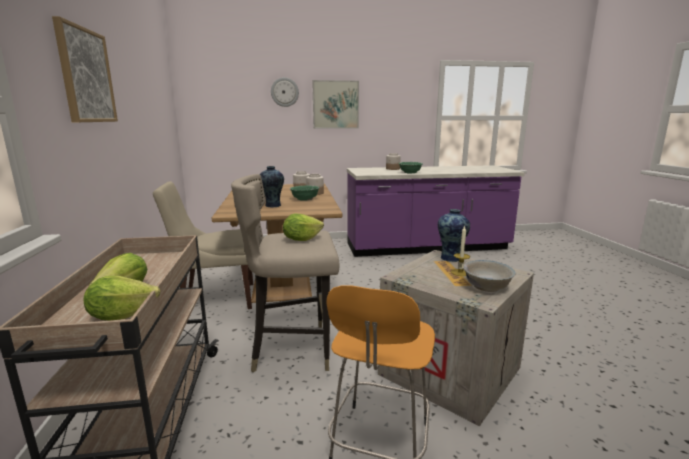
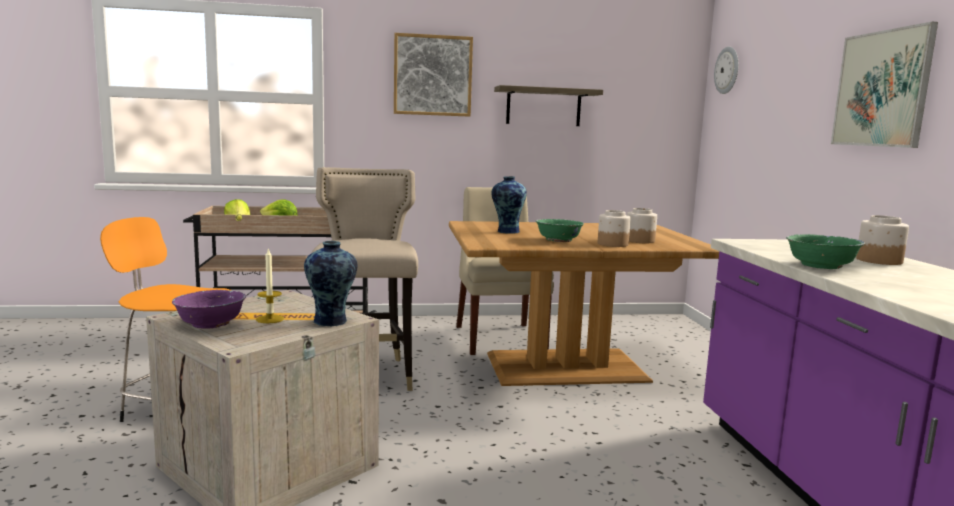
camera: 90 degrees right, 5 degrees down
wall clock [271,77,299,107] -> wall clock moved to [714,47,739,94]
lettuce [283,214,324,241] -> none
white bowl [464,260,516,292] -> purple bowl [172,290,246,329]
none -> shelf [494,85,603,126]

